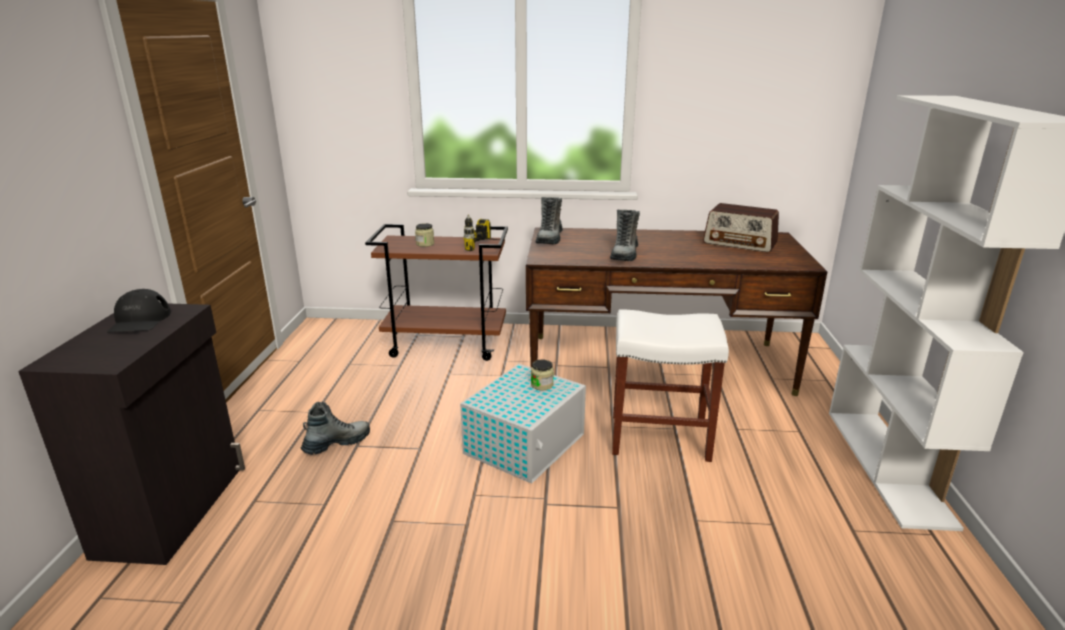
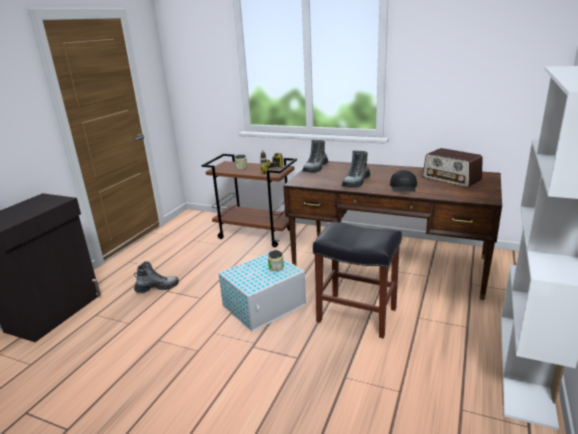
camera: 20 degrees right, 0 degrees up
black cap [107,289,171,332] -> black cap moved to [390,170,417,192]
white stool [612,309,729,462] -> black stool [313,221,402,338]

